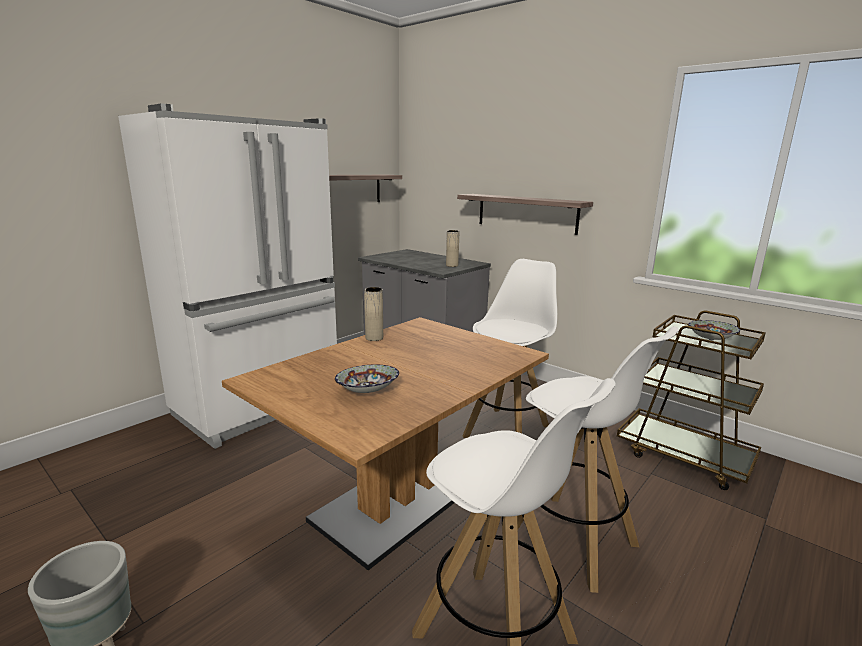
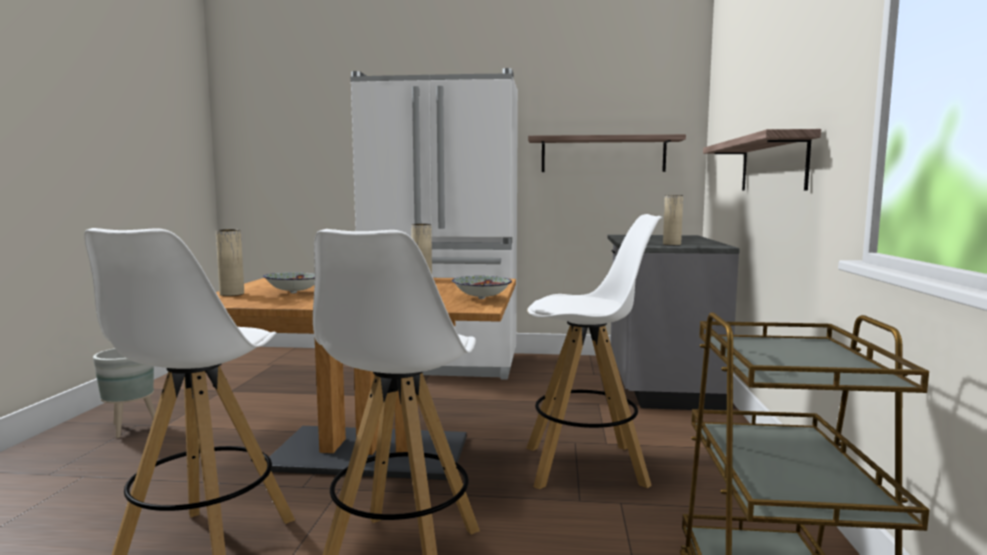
camera: 55 degrees right, 10 degrees down
bowl [688,320,740,340] -> bowl moved to [452,276,512,299]
none -> beige vase [216,229,244,296]

